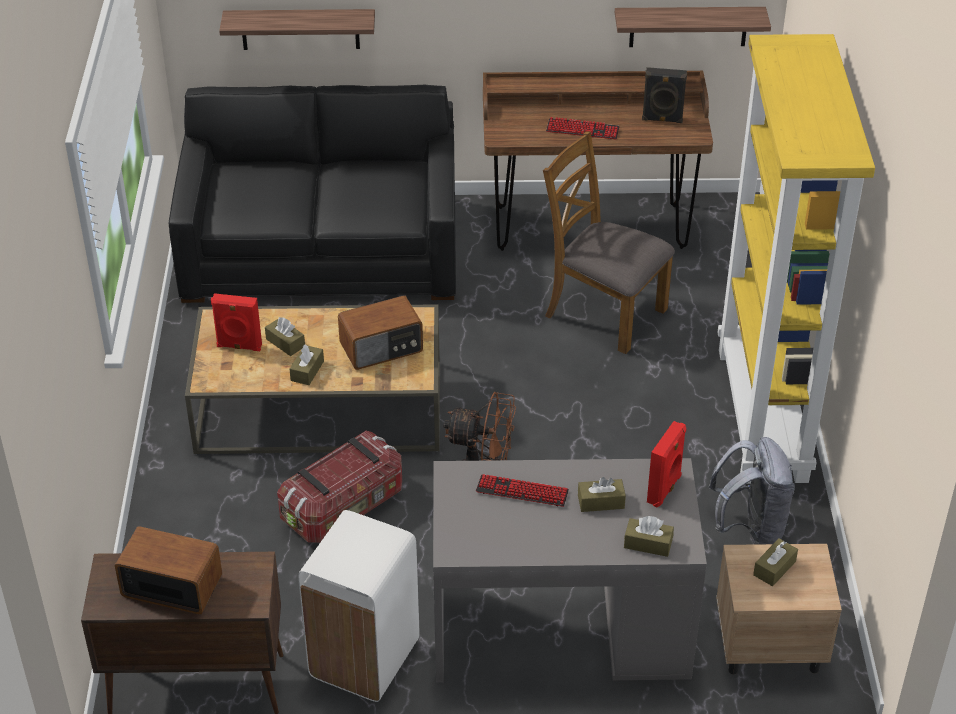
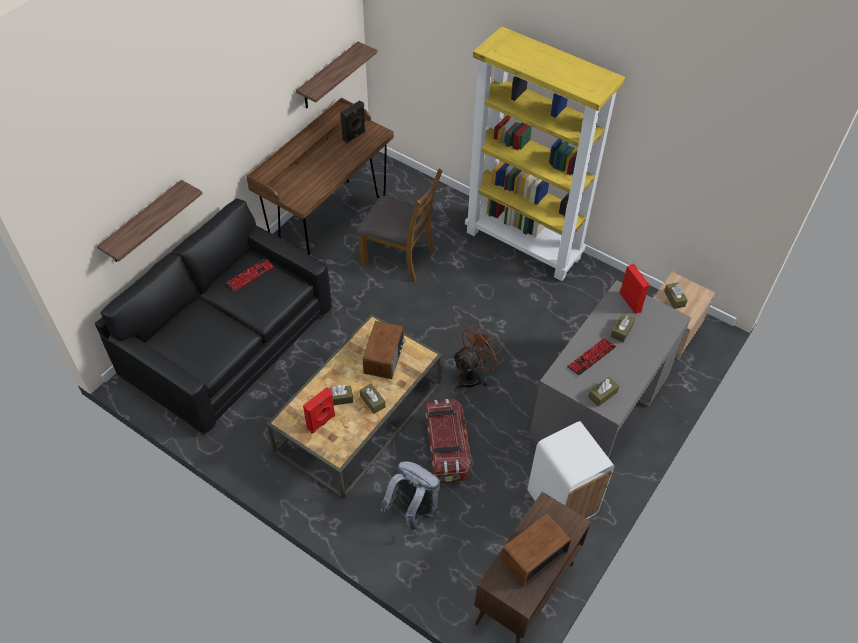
camera: 55 degrees left, 10 degrees up
brown chair [543,131,675,354] -> brown chair turned 135 degrees counterclockwise [357,169,442,282]
keyboard [546,117,620,139] -> keyboard moved to [226,259,274,292]
brown tissue box [624,516,674,557] -> brown tissue box moved to [588,377,619,407]
grey backpack [709,437,795,545] -> grey backpack moved to [380,461,440,534]

